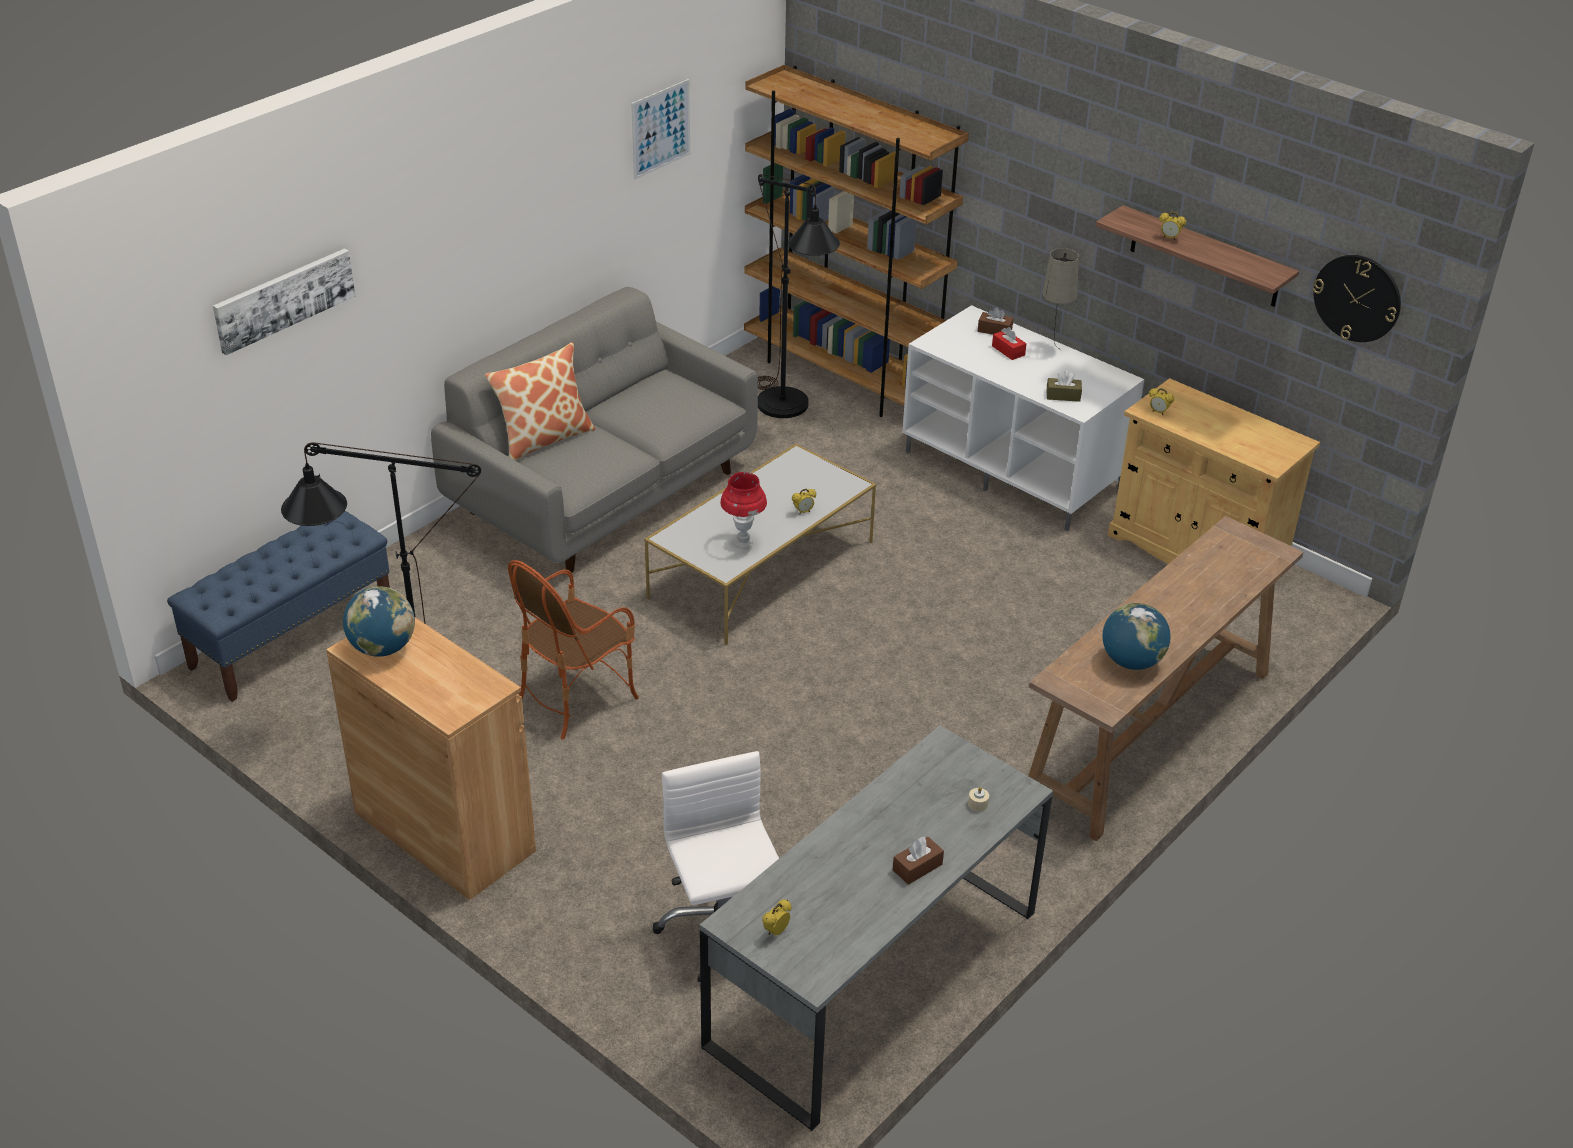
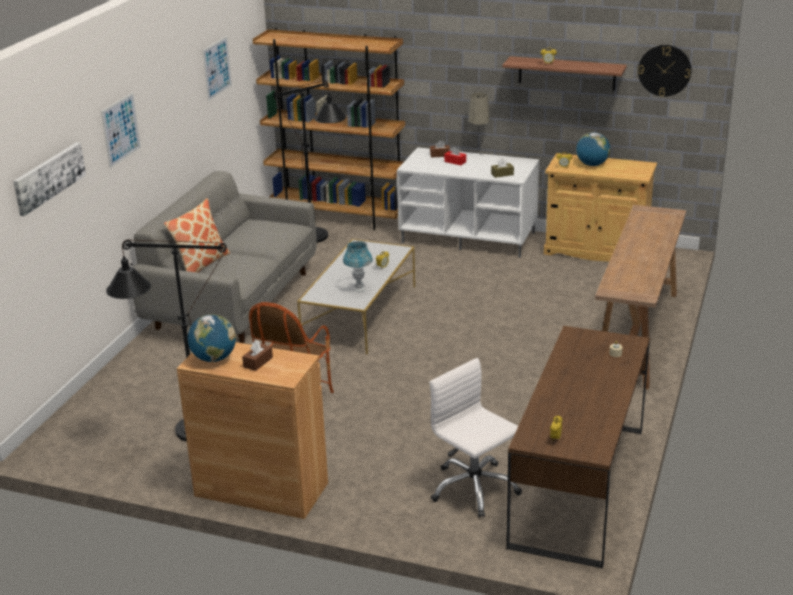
camera: 20 degrees left, 10 degrees down
blue bench [167,511,390,702] -> none
grey desk [700,725,1053,1131] -> brown desk [506,326,650,569]
red table lamp [720,472,767,549] -> blue table lamp [343,241,373,292]
brown tissue box [893,837,944,885] -> brown tissue box moved to [242,340,273,371]
globe [1102,603,1171,670] -> globe moved to [576,132,610,166]
none -> picture [101,93,141,168]

